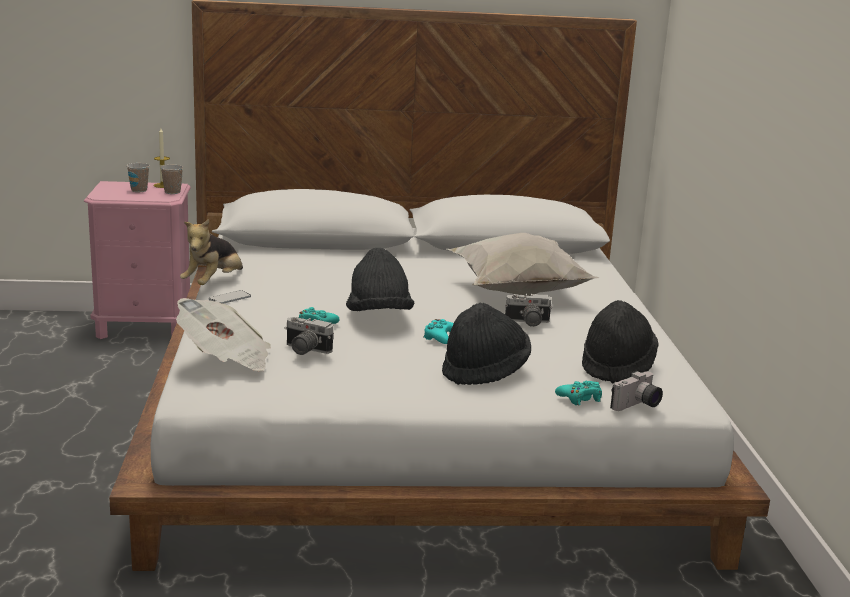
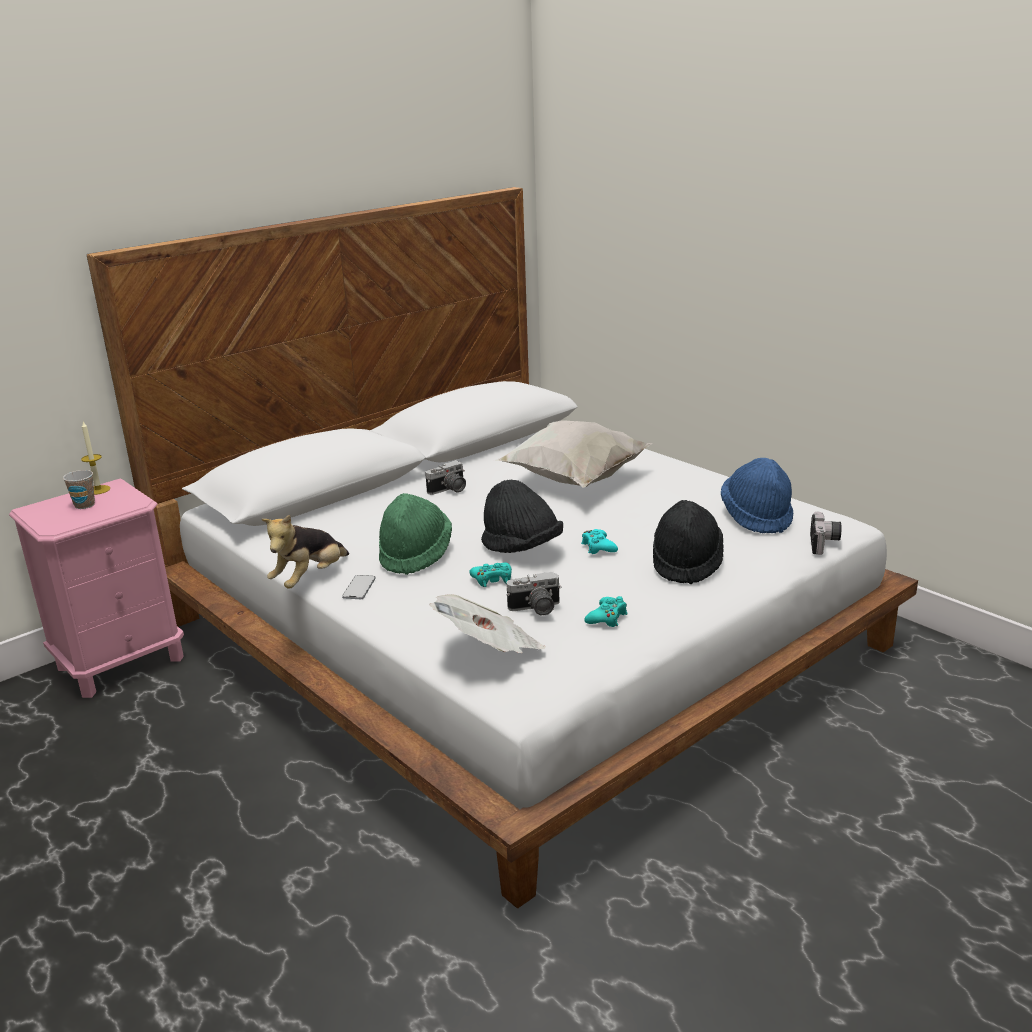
camera: 35 degrees left, 5 degrees up
cup [160,165,183,194] -> none
plush toy [180,219,243,285] -> plush toy turned 45 degrees clockwise [261,515,349,588]
camera [505,294,552,327] -> camera moved to [425,460,466,495]
turquoise game controller [555,381,602,405] -> turquoise game controller moved to [584,596,628,627]
black hat [582,300,659,384] -> blue hat [721,458,793,533]
none -> green hat [379,493,452,575]

